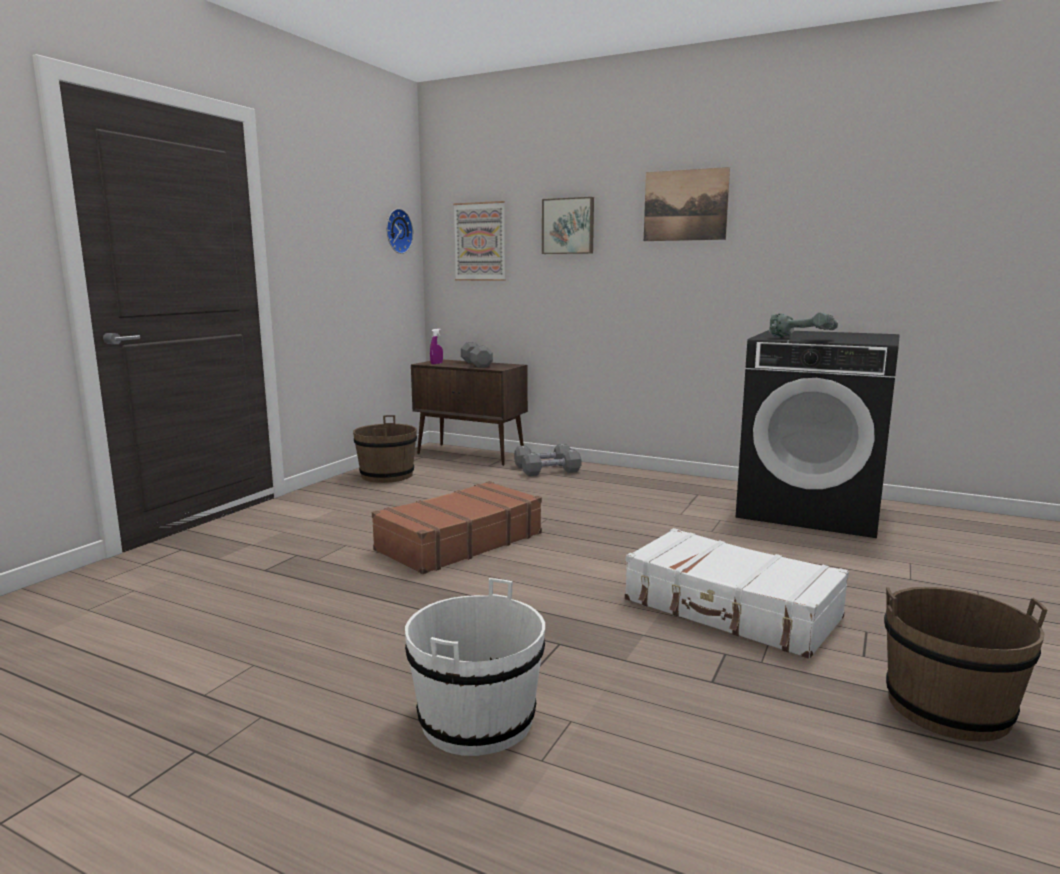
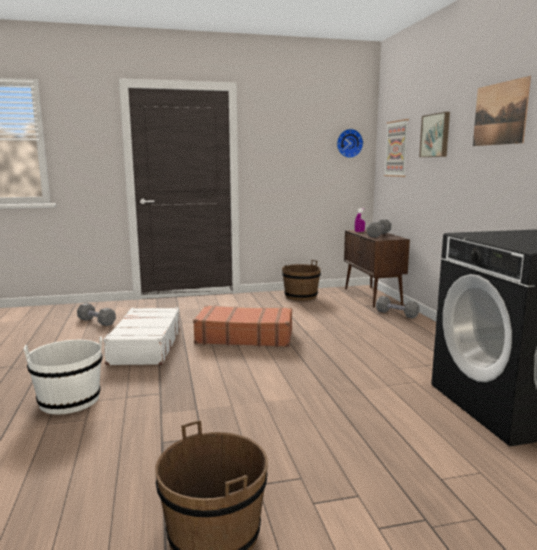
camera: 50 degrees right, 0 degrees up
grey dumbbell [522,449,582,476] -> grey dumbbell moved to [77,303,116,326]
white suitcase [625,528,849,659] -> white suitcase moved to [103,307,180,365]
power drill [769,312,838,337] -> none

